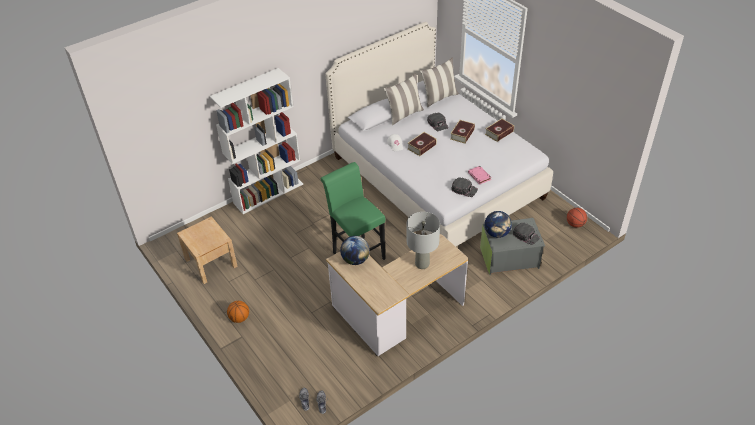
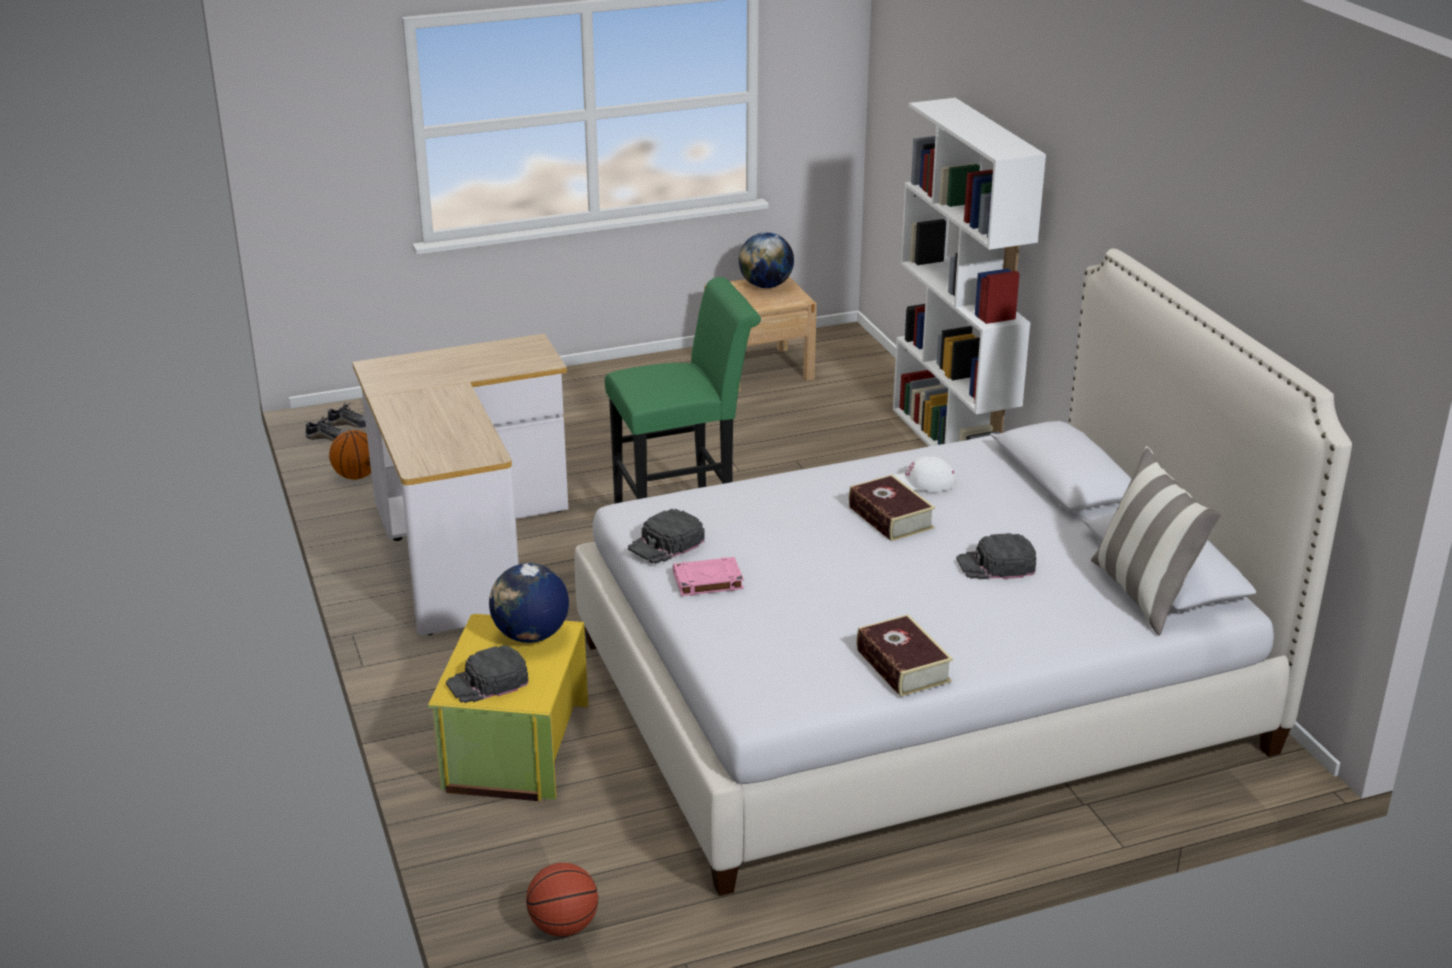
camera: 105 degrees right, 15 degrees down
basketball [227,301,249,323] -> basketball moved to [329,430,371,480]
globe [340,236,370,265] -> globe moved to [739,232,794,288]
pillow [384,73,424,125] -> none
grey table lamp [407,212,440,269] -> none
book [450,120,475,144] -> none
grey storage box [480,218,545,275] -> yellow storage box [428,614,588,801]

